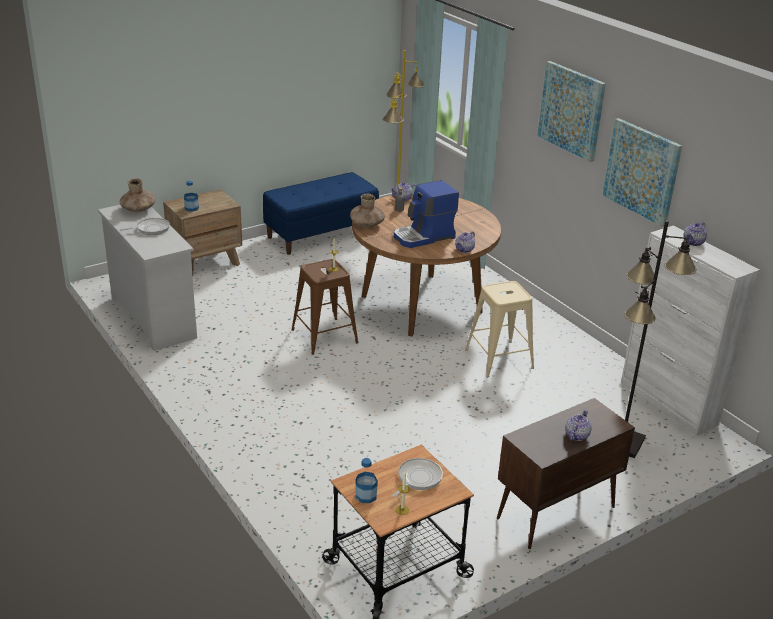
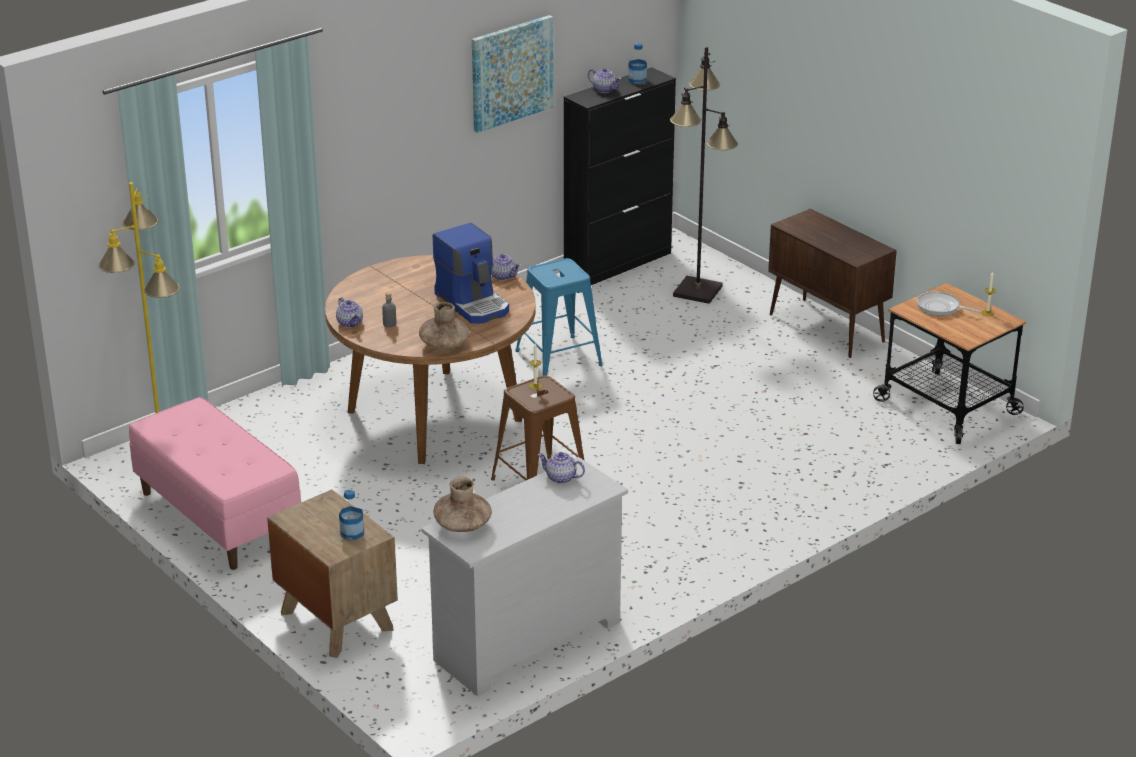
camera: 95 degrees left, 0 degrees up
frying pan [119,218,170,235] -> none
blue bench [263,172,379,255] -> pink bench [129,397,301,570]
bottle [356,458,378,503] -> bottle moved to [628,43,647,84]
beige stool [465,281,534,377] -> blue stool [516,258,602,376]
picture [538,61,606,162] -> none
teapot [565,410,591,441] -> teapot moved to [538,452,585,484]
white cabinet [621,225,760,436] -> black cabinet [564,67,676,285]

